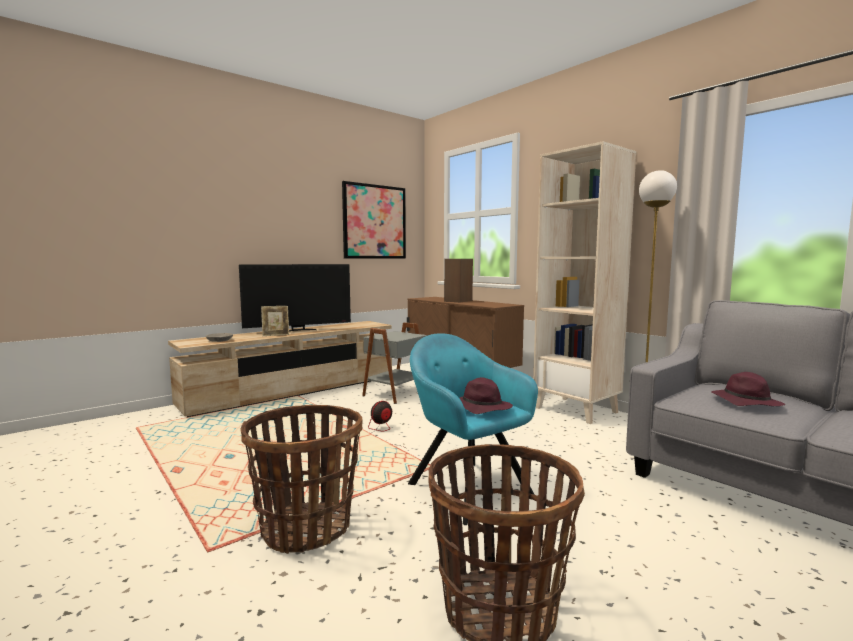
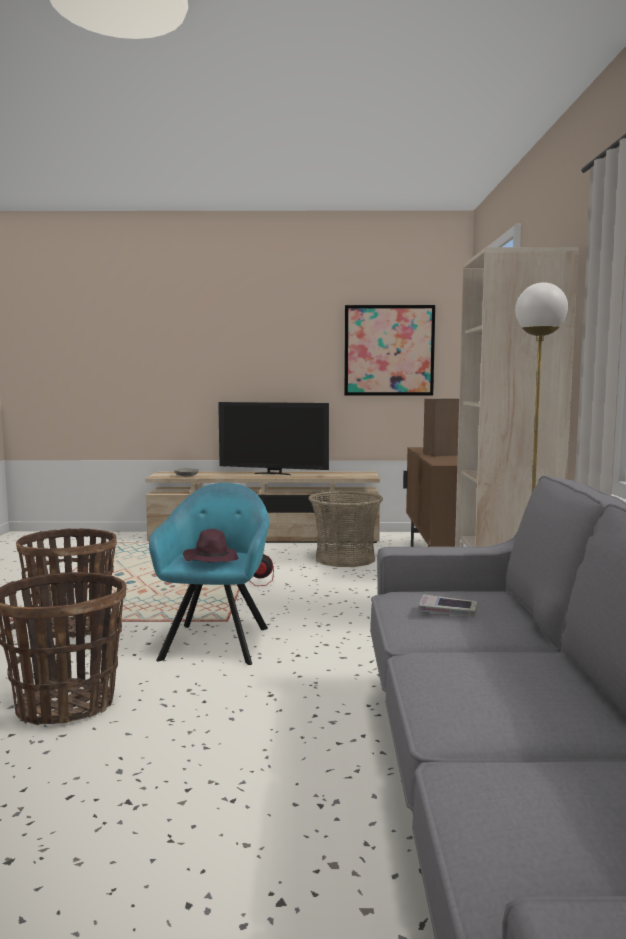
camera: 40 degrees right, 0 degrees up
picture frame [261,306,289,336] -> none
grey side table [362,322,427,404] -> basket [308,491,383,567]
purple hat [711,372,785,406] -> book [418,594,477,617]

